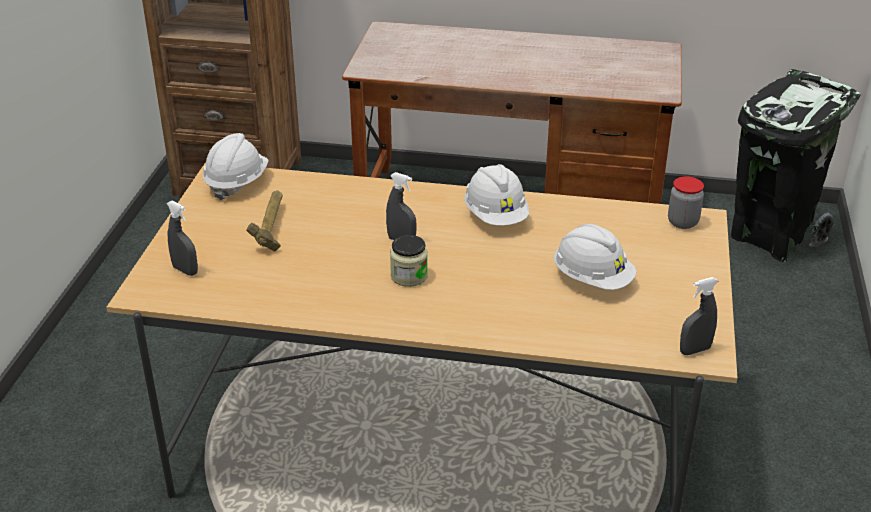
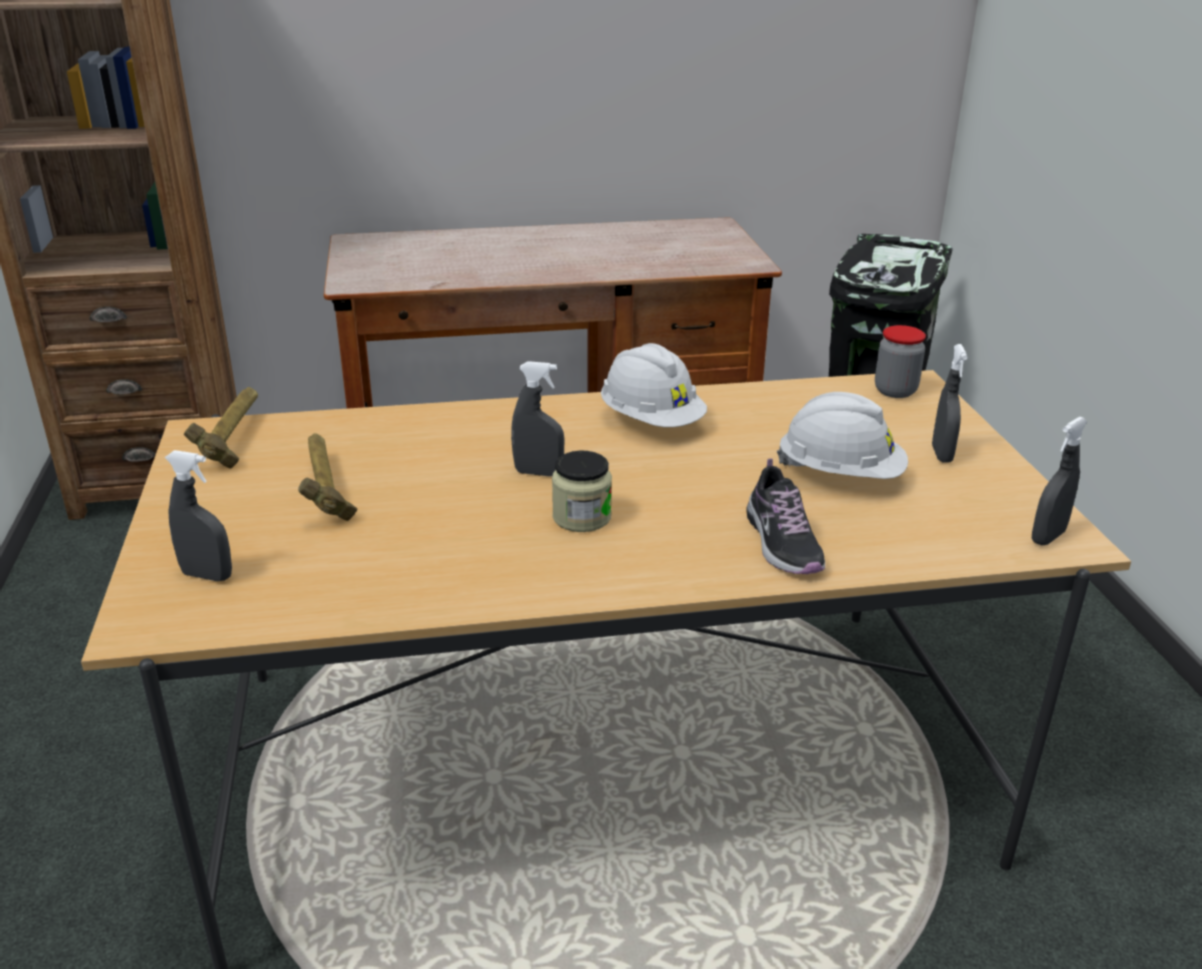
camera: 20 degrees left, 5 degrees down
white hard hat [203,133,269,201] -> hammer [184,387,258,469]
none -> shoe [747,458,825,574]
none -> grey spray bottle [932,344,967,463]

